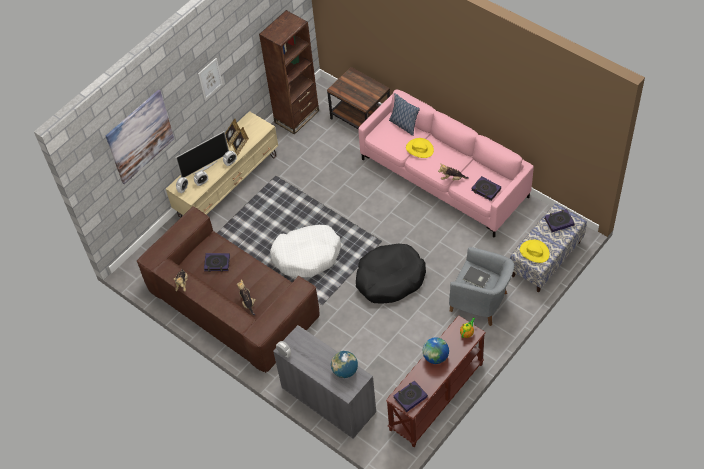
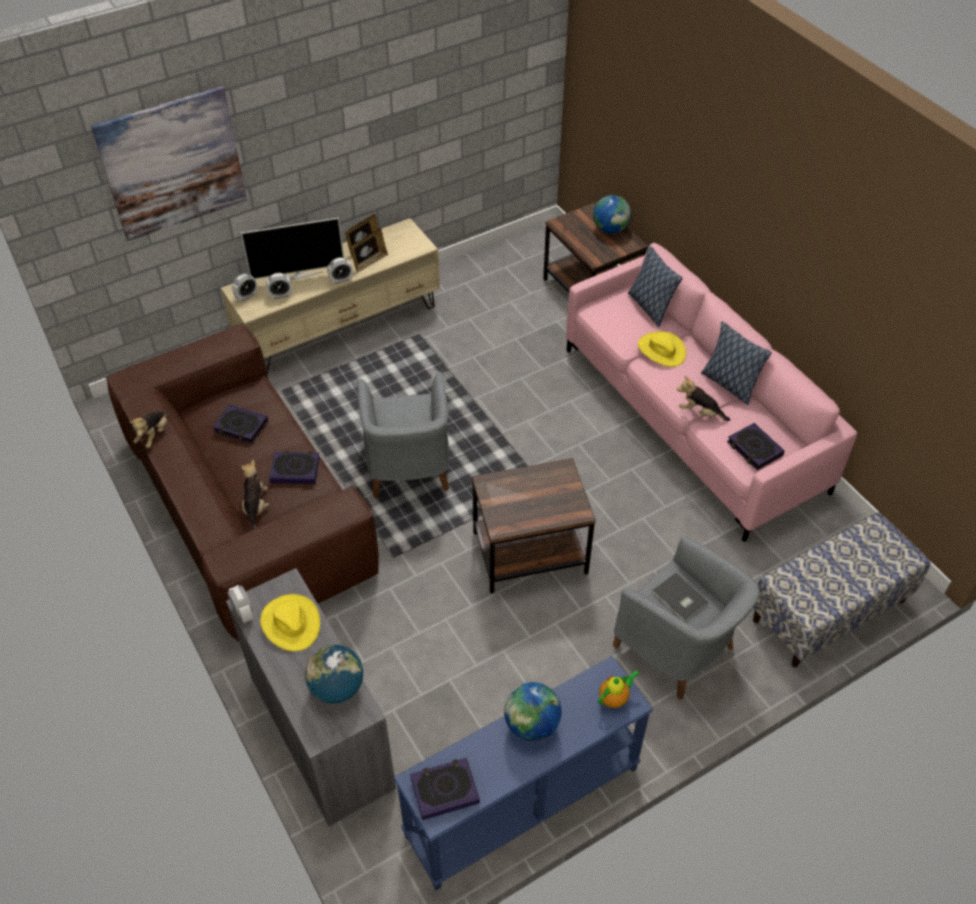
camera: 15 degrees right, 5 degrees down
picture [198,58,222,100] -> none
brown bookcase [259,10,319,135] -> none
white dog bed [270,225,341,278] -> grey armchair [357,372,449,498]
black dog bed [356,243,426,304] -> brown side table [472,458,596,593]
brown console table [386,315,486,447] -> blue console table [394,656,653,890]
yellow hat [520,240,550,263] -> yellow hat moved to [260,594,320,651]
book [544,209,575,232] -> book moved to [269,451,320,484]
none -> globe [593,195,631,234]
none -> pillow [701,321,772,405]

